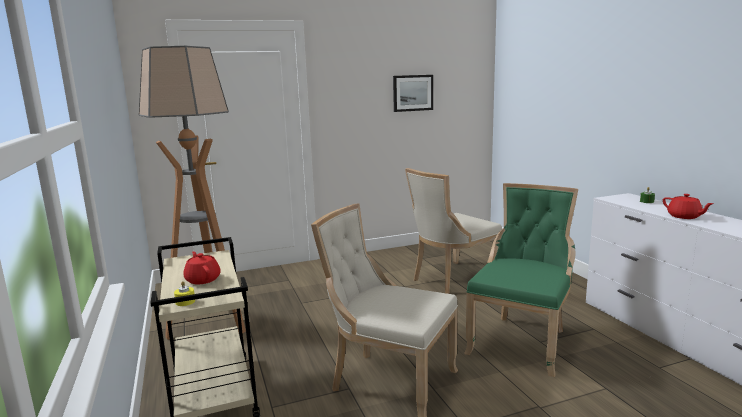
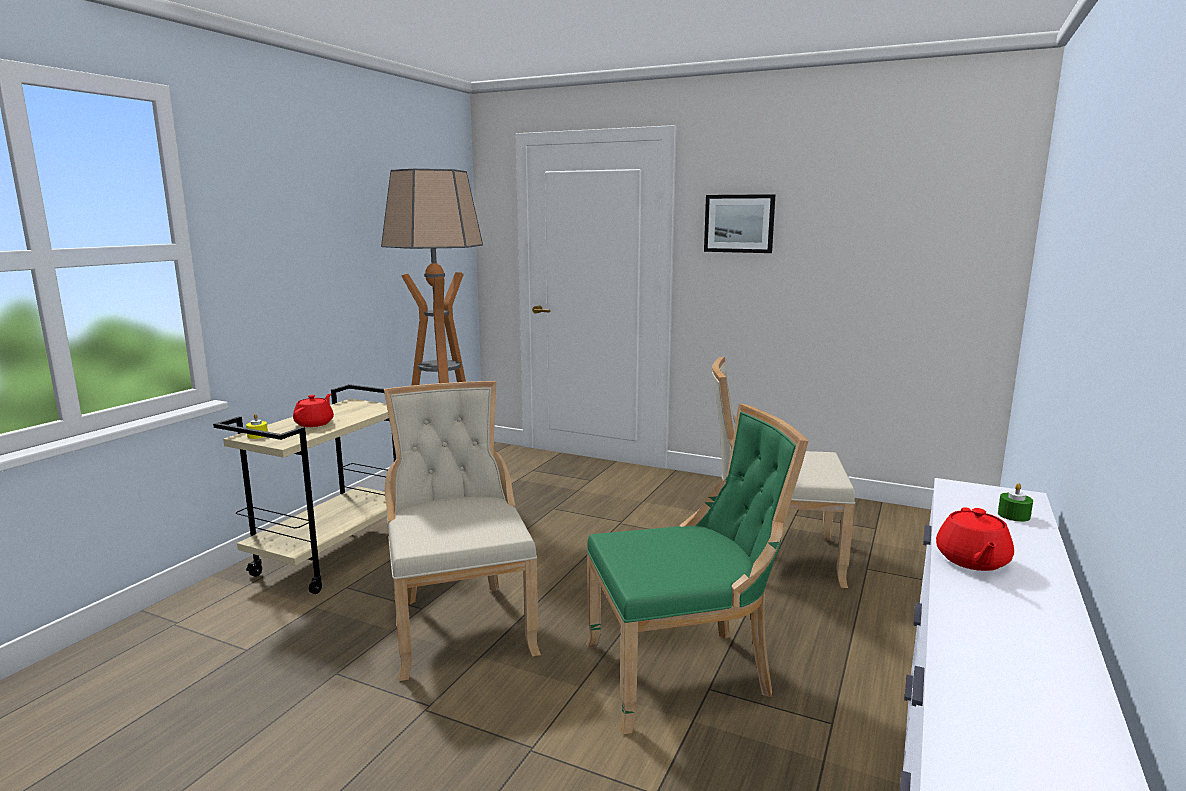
camera: 45 degrees right, 0 degrees up
picture [393,75,433,112] -> picture moved to [704,194,776,253]

